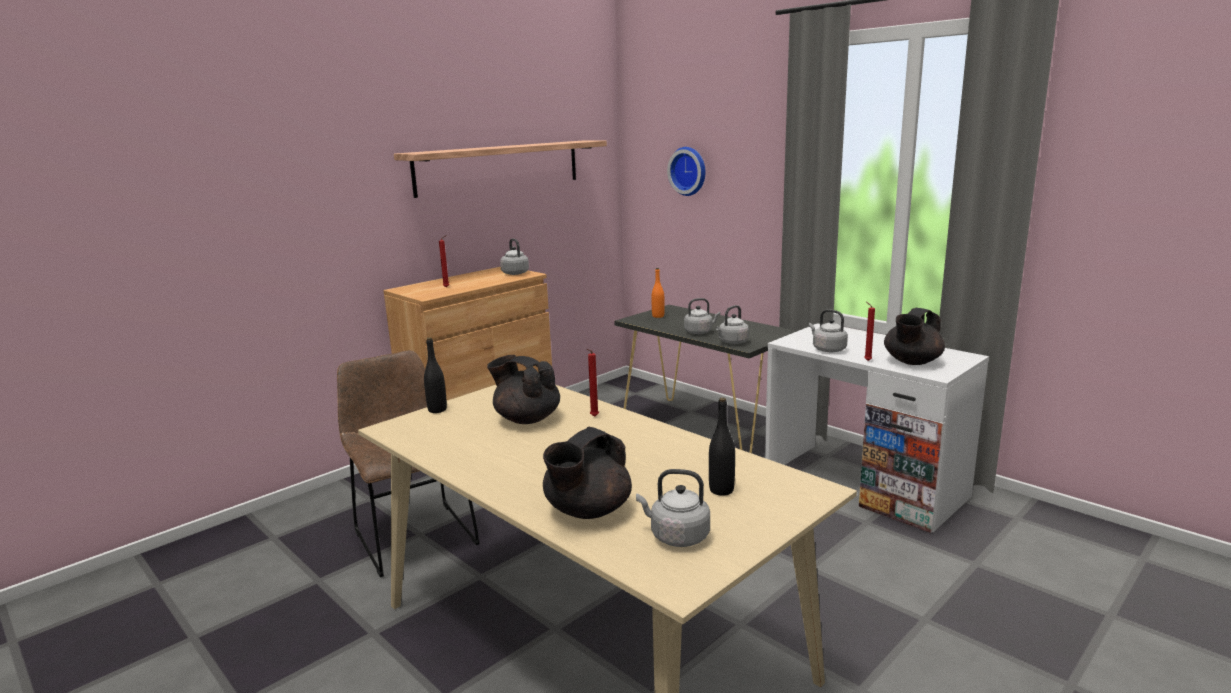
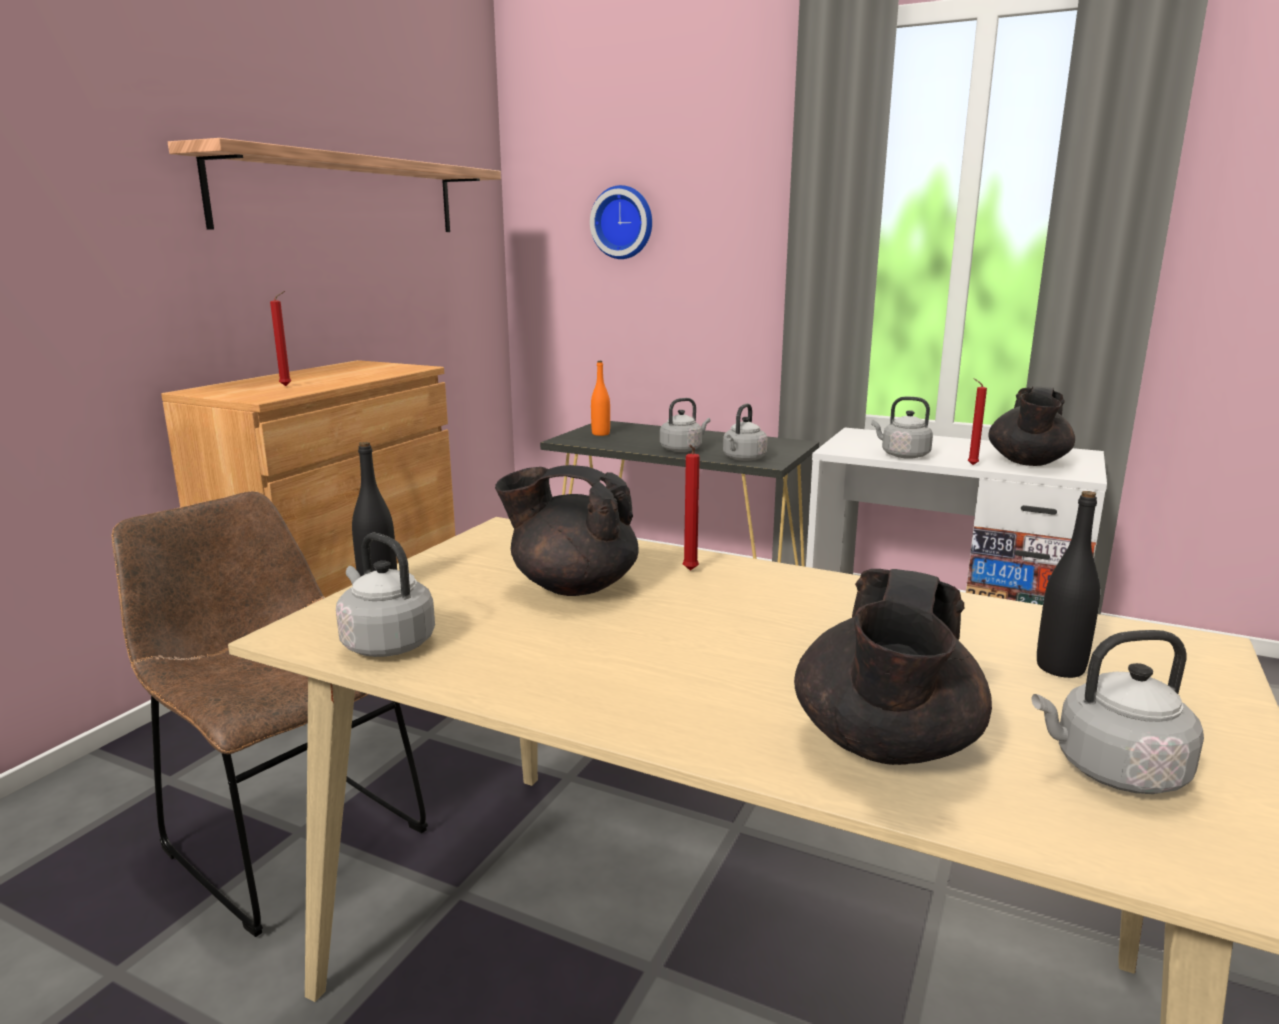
camera: 20 degrees left, 0 degrees up
grey kettle [500,238,529,275] -> grey kettle moved to [336,533,435,657]

